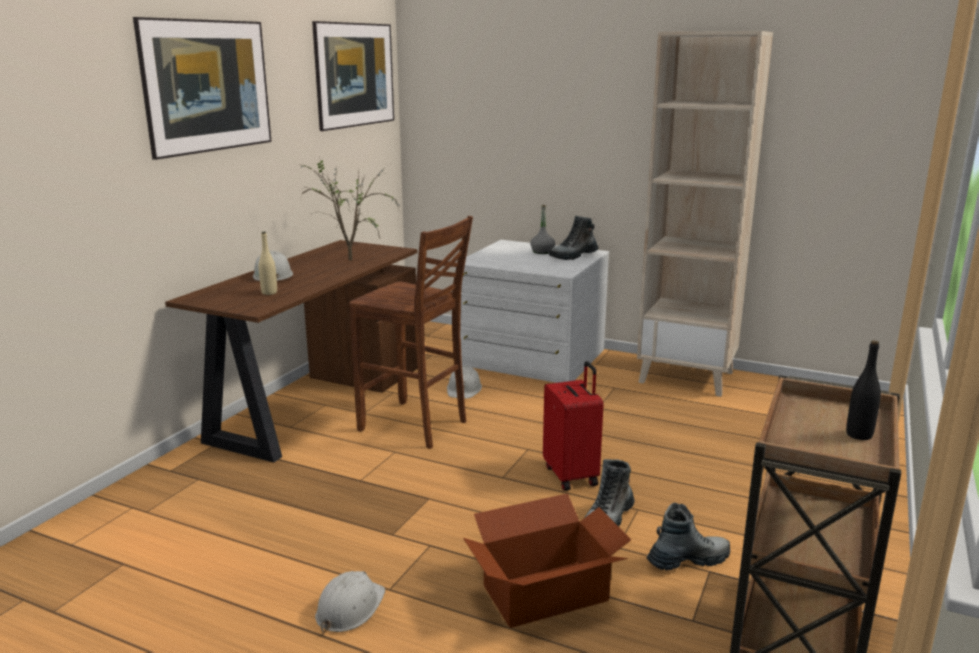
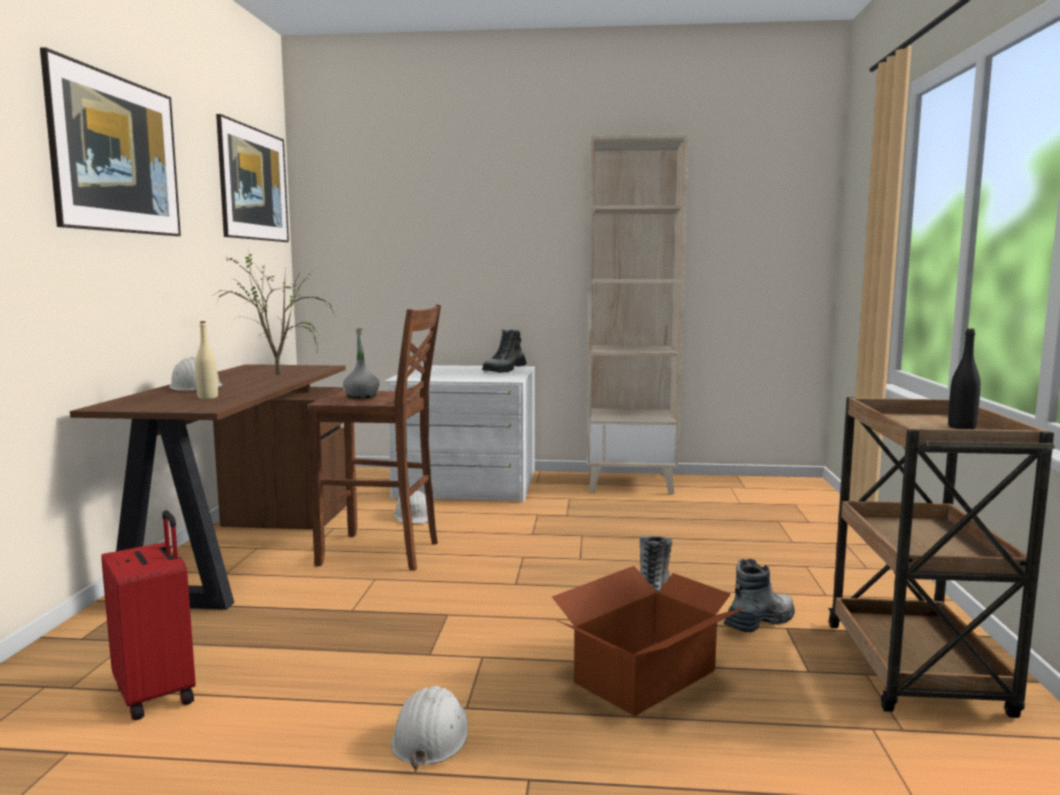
camera: 20 degrees left, 10 degrees down
grey bottle [530,205,555,254] -> grey bottle moved to [343,328,380,399]
red suitcase [543,361,604,491] -> red suitcase moved to [101,510,196,721]

